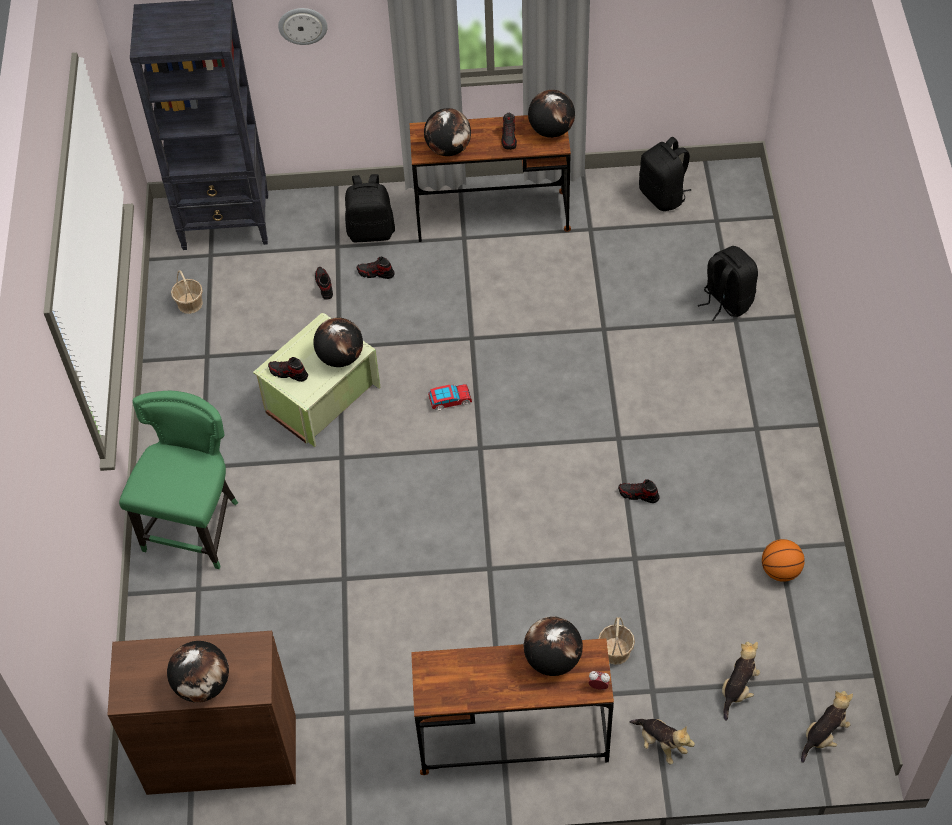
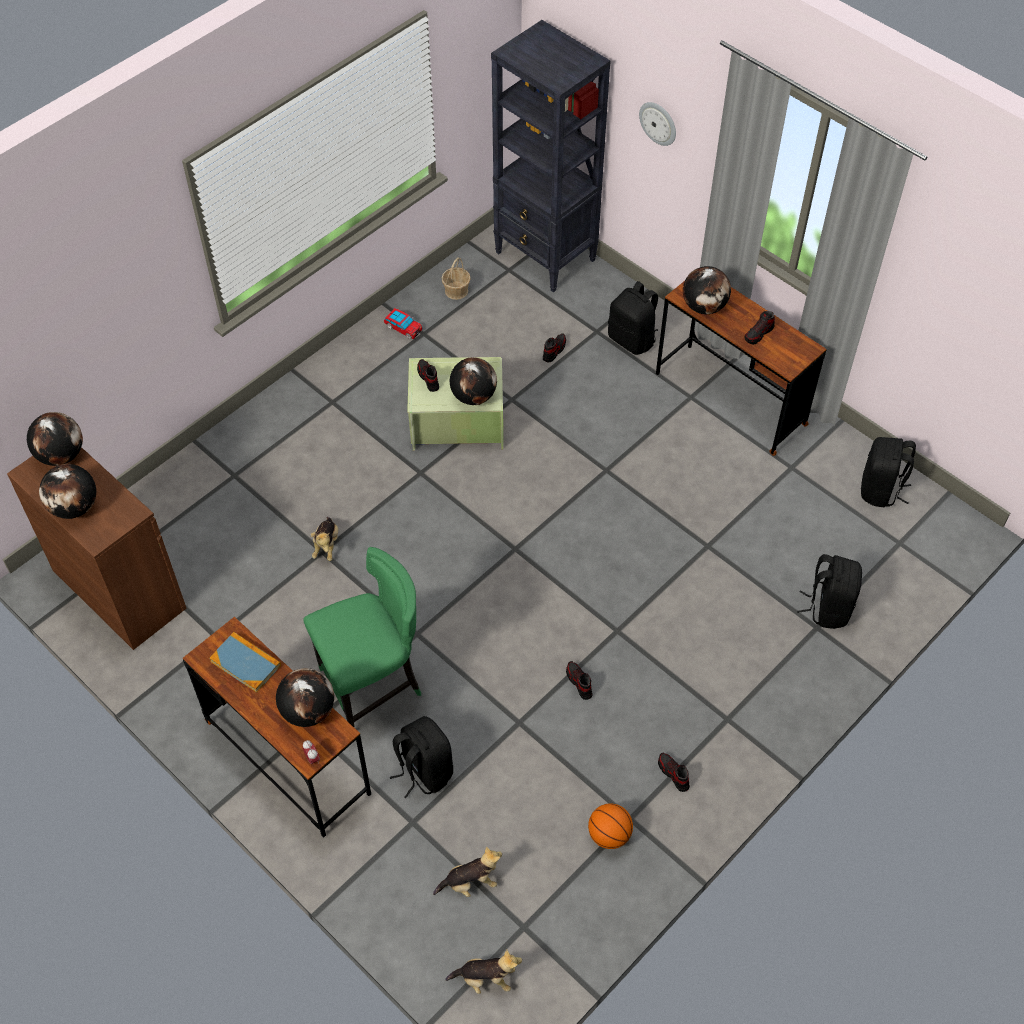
camera: 45 degrees right, 0 degrees up
green chair [119,391,238,569] -> green chair moved to [303,547,421,727]
shoe [357,257,395,279] -> shoe moved to [658,752,690,792]
toy car [428,384,472,410] -> toy car moved to [384,308,423,339]
globe [528,90,575,138] -> globe moved to [27,412,83,466]
basket [598,617,635,665] -> black backpack [390,716,453,798]
plush toy [630,719,695,764] -> plush toy moved to [310,517,338,561]
none -> book [209,632,281,693]

